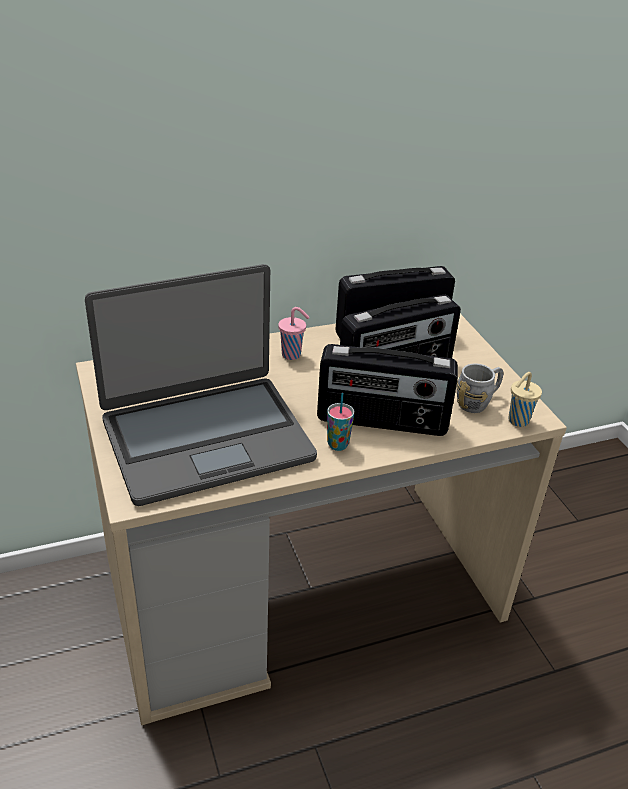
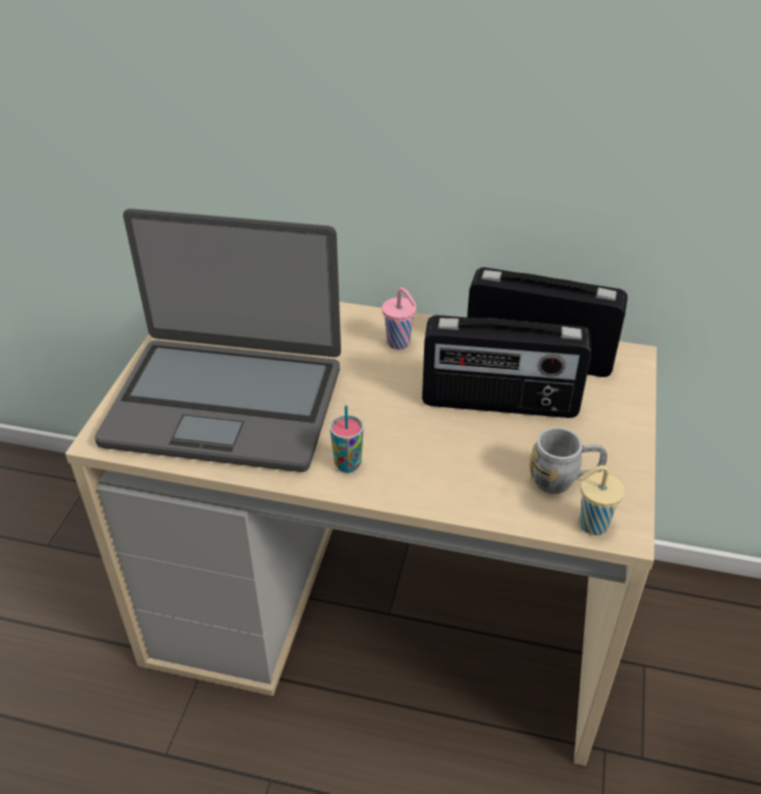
camera: 35 degrees right, 5 degrees up
radio [317,344,458,436] -> none

